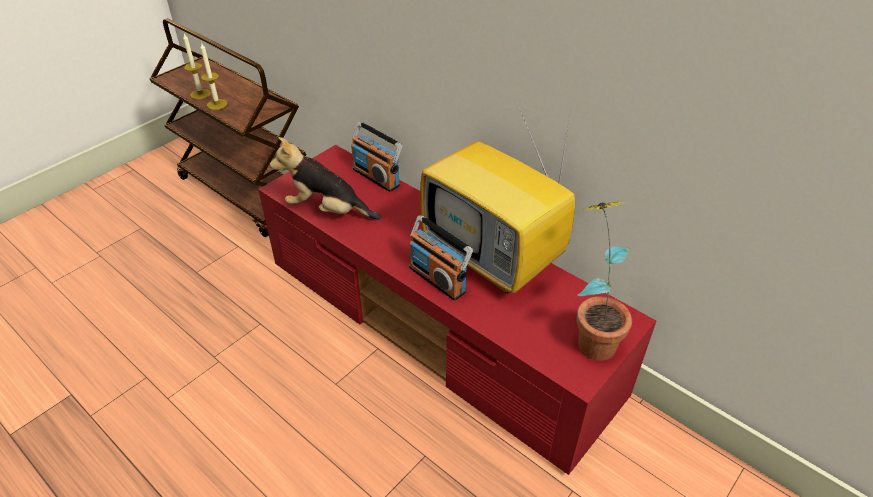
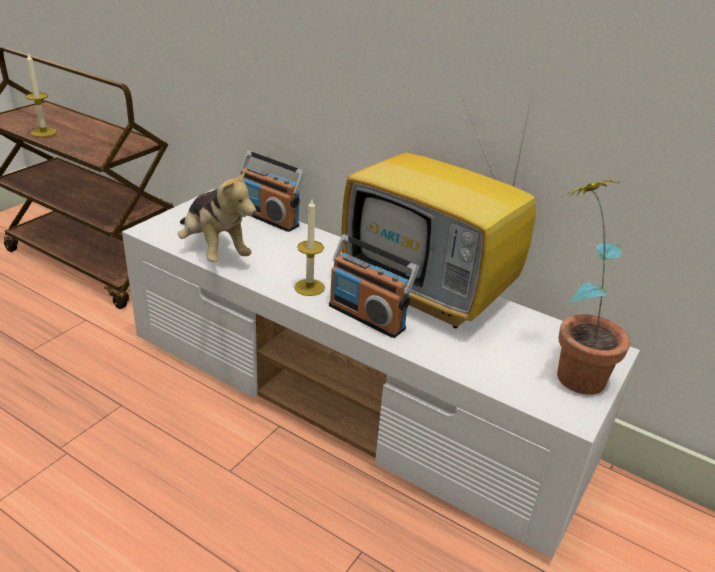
camera: 10 degrees left, 10 degrees down
candle [200,42,228,110] -> candle moved to [294,199,325,296]
red tv stand [258,145,656,475] -> white tv stand [122,189,640,559]
plush toy [270,137,381,220] -> plush toy turned 135 degrees counterclockwise [178,168,256,262]

